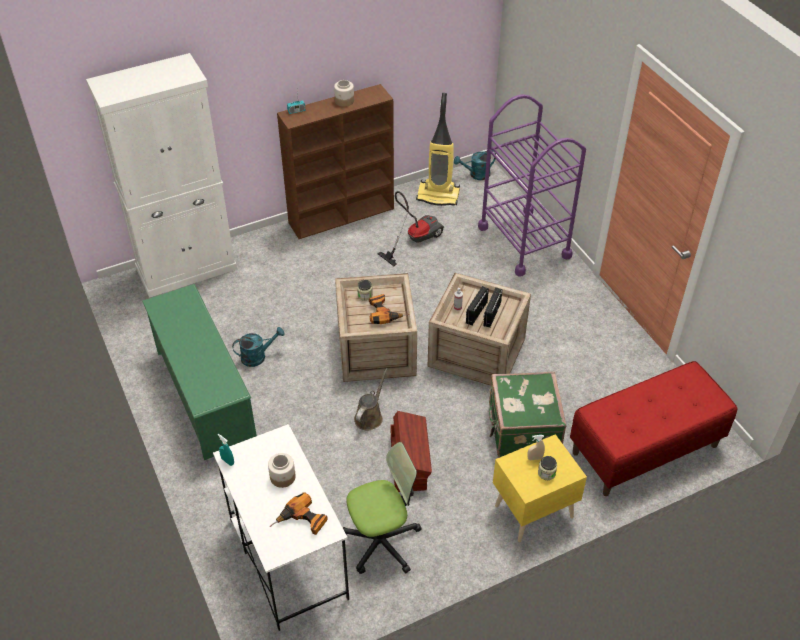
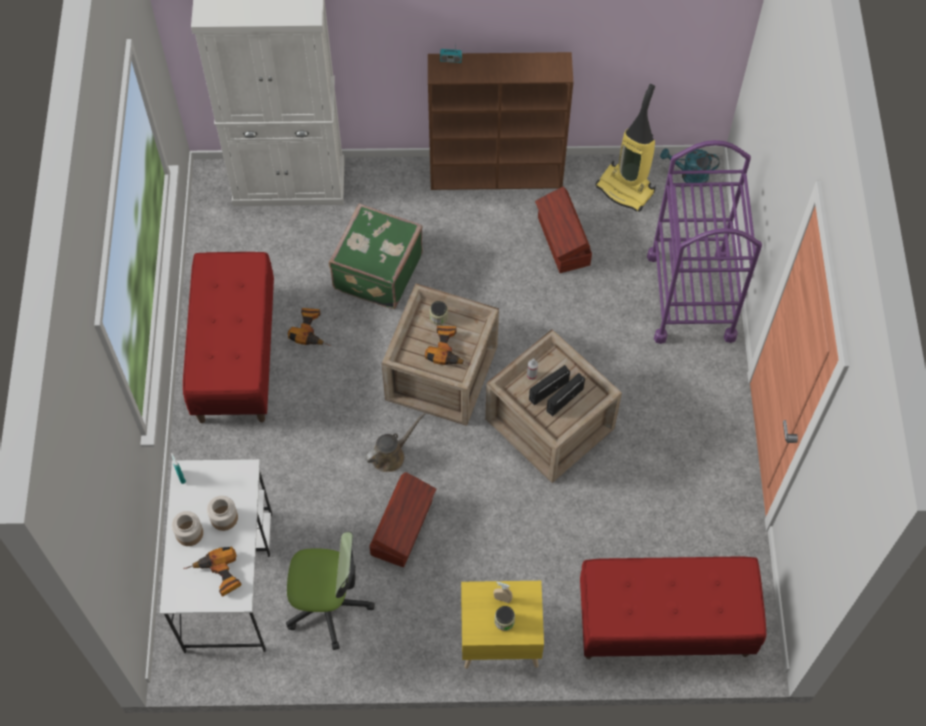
camera: 25 degrees right, 15 degrees up
green shoe rack [142,284,257,460] -> red bench [183,252,274,423]
turquoise watering can [232,327,285,367] -> power drill [288,308,331,346]
jar [334,80,354,107] -> jar moved to [172,511,203,546]
vacuum cleaner [377,191,444,266] -> brown storage box [535,186,592,273]
green suitcase [489,371,566,458] -> green suitcase moved to [329,204,423,309]

